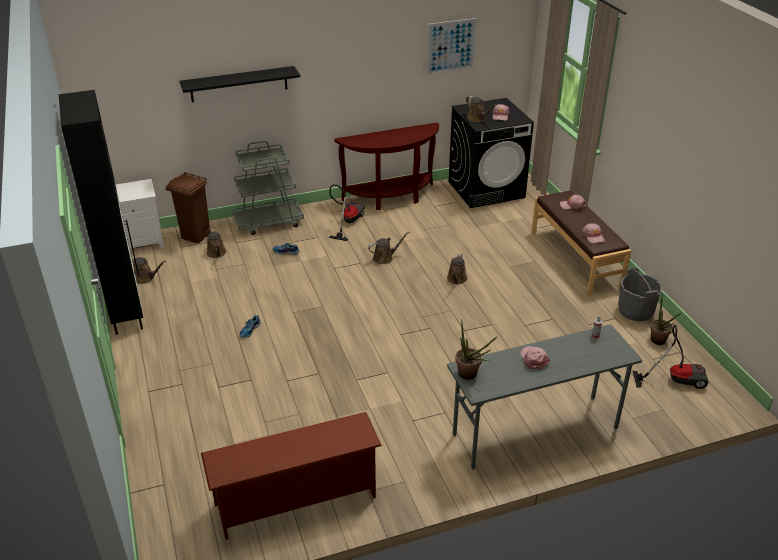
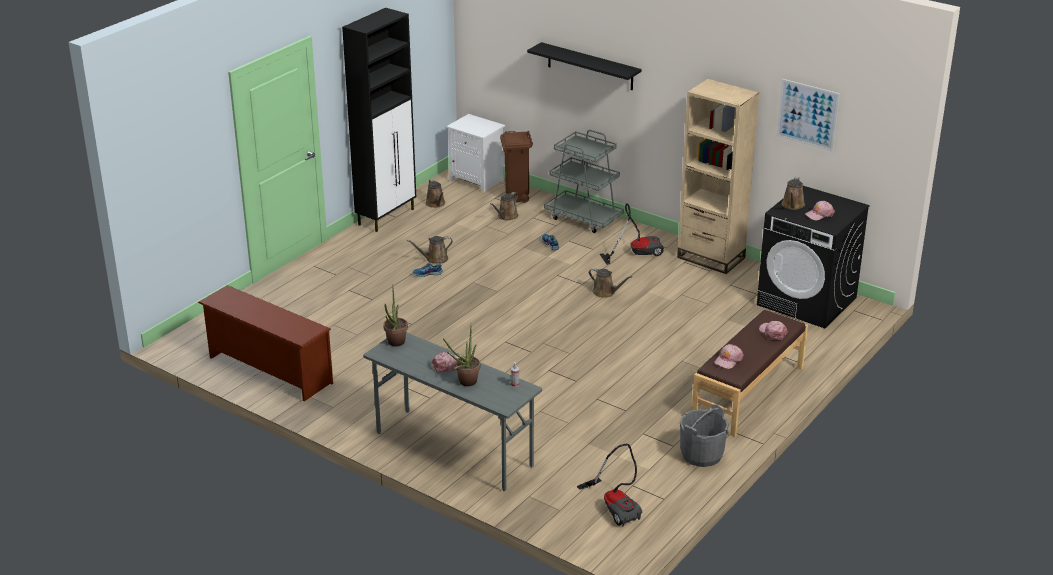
camera: 55 degrees right, 5 degrees down
brown console table [334,122,439,210] -> beige bookcase [677,79,759,274]
brown watering can [447,254,468,284] -> brown watering can moved to [407,236,453,264]
potted plant [650,293,681,345] -> potted plant moved to [443,325,480,386]

